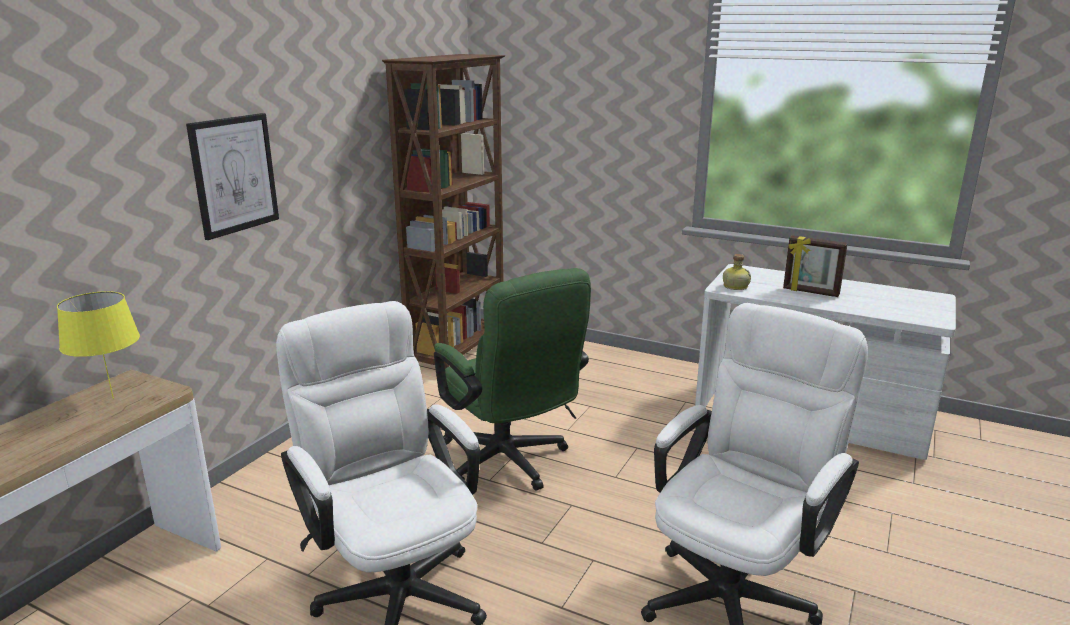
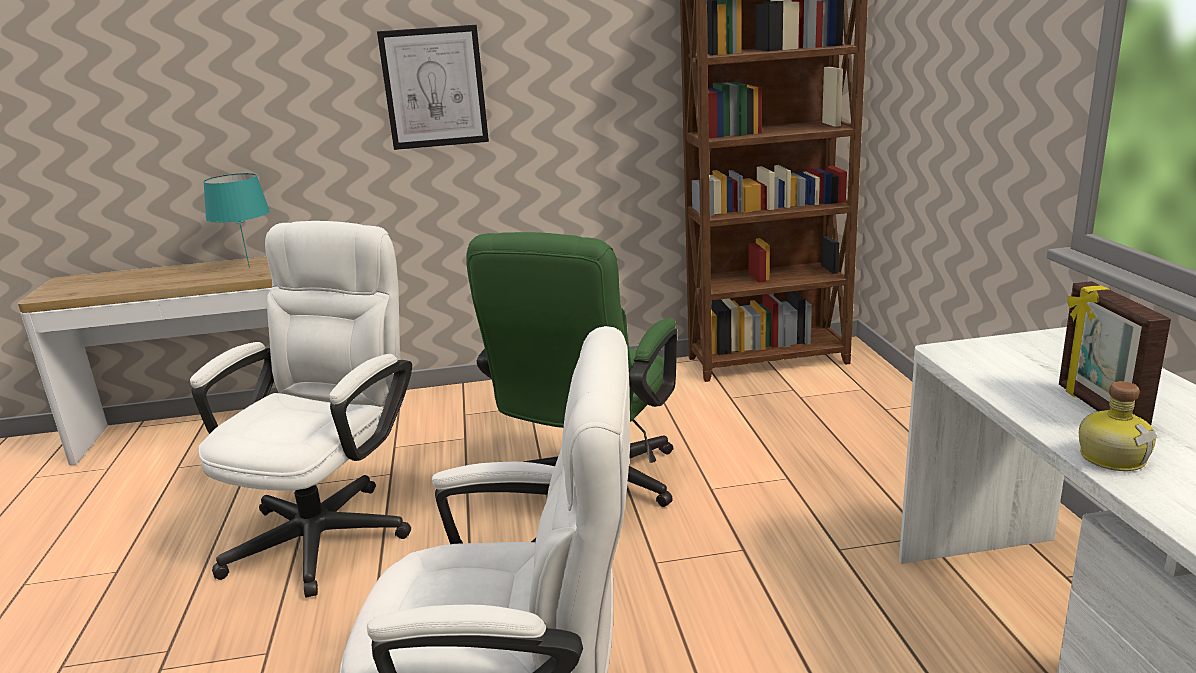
camera: 55 degrees right, 0 degrees up
yellow table lamp [57,291,140,399] -> turquoise table lamp [203,173,270,268]
bottle [723,254,751,290] -> bottle moved to [1079,381,1157,471]

